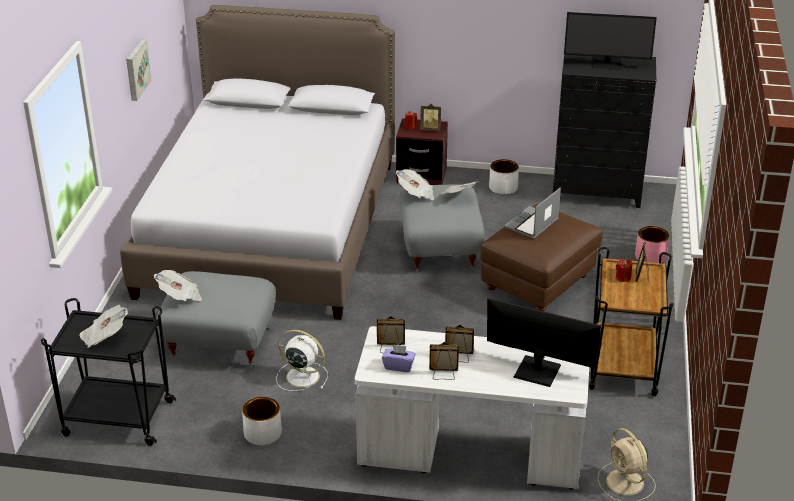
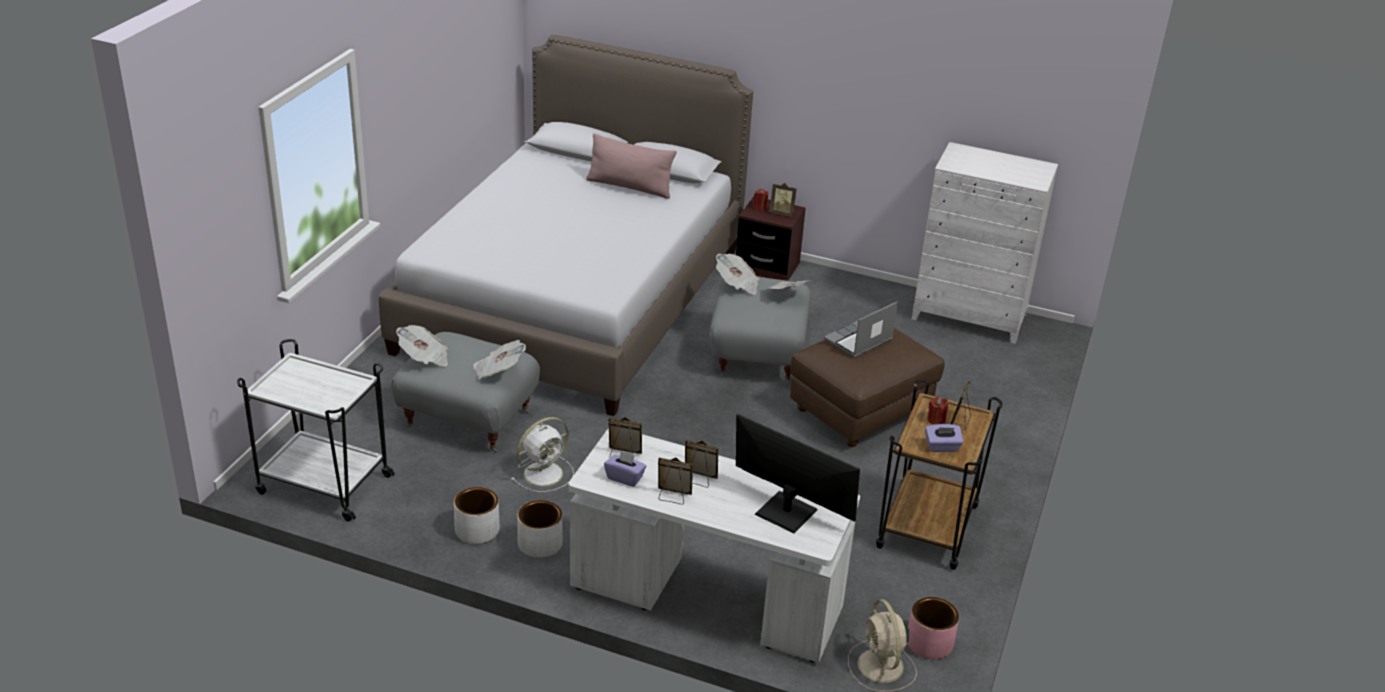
camera: 10 degrees right, 0 degrees up
black cart [41,298,176,446] -> white cart [237,339,395,521]
newspaper [79,305,128,348] -> newspaper moved to [473,340,526,379]
picture [126,40,151,101] -> none
white fan [276,330,328,391] -> white fan turned 105 degrees clockwise [511,417,574,492]
white planter [489,159,519,195] -> white planter moved to [517,500,563,558]
black dresser [553,55,656,208] -> white dresser [912,142,1058,344]
monitor [564,12,657,70] -> none
pink planter [635,226,669,263] -> pink planter moved to [907,597,959,659]
none -> pink pillow [586,133,677,199]
none -> purple tissue box [925,424,964,452]

